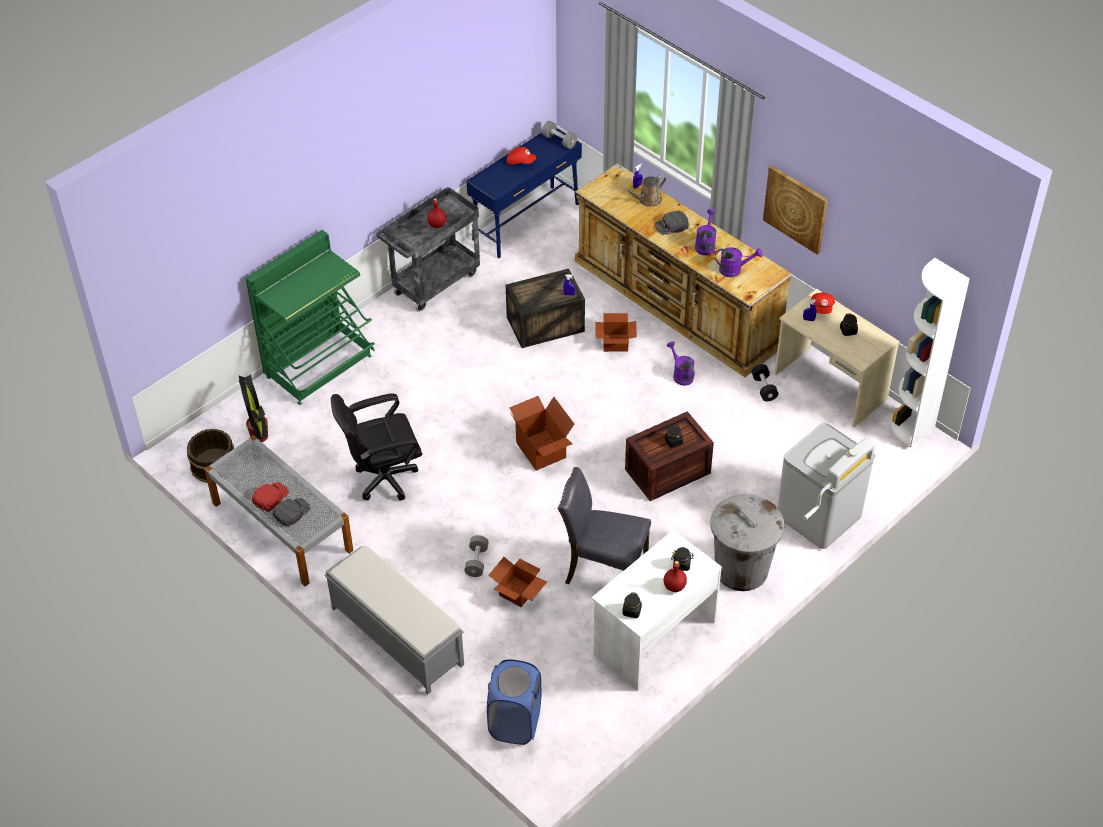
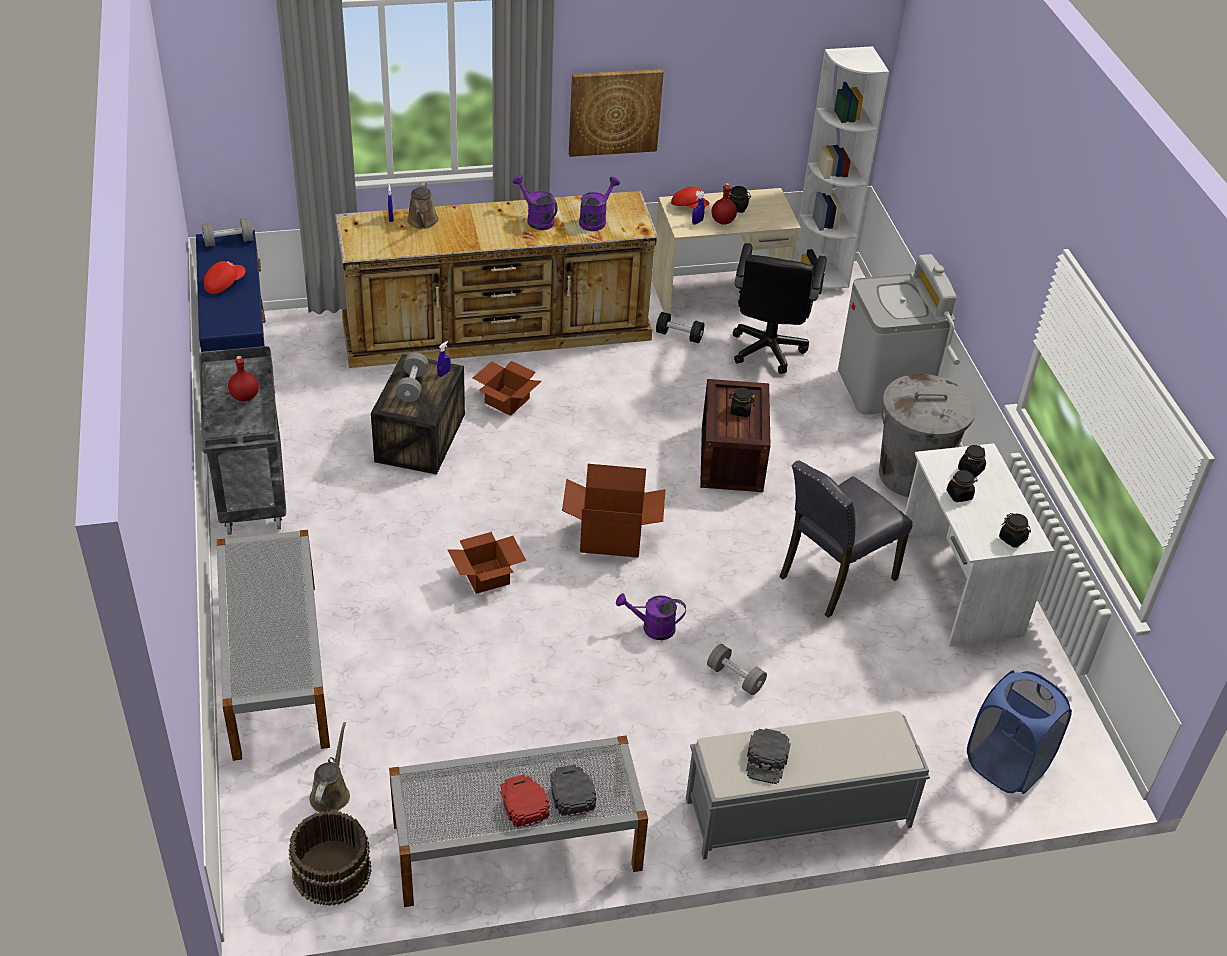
camera: 60 degrees left, 5 degrees down
potted plant [239,375,268,442] -> brown watering can [310,722,350,812]
green shoe rack [246,230,375,405] -> grey bench [216,529,330,761]
black office chair [331,394,422,501] -> black office chair moved to [732,243,827,374]
cardboard box [489,557,547,607] -> cardboard box moved to [447,532,527,594]
black cap [654,211,689,235] -> black cap moved to [746,728,791,784]
red bottle [664,561,687,592] -> red bottle moved to [711,183,737,225]
purple watering can [667,341,695,386] -> purple watering can moved to [616,593,686,640]
none -> grey dumbbell [396,353,428,402]
none -> black jar [947,470,978,502]

